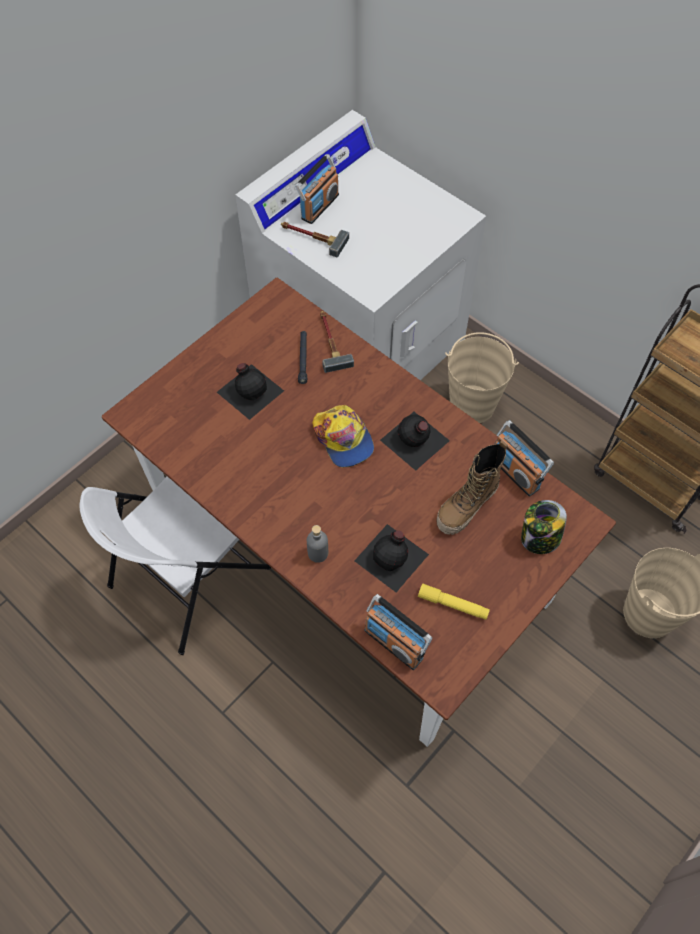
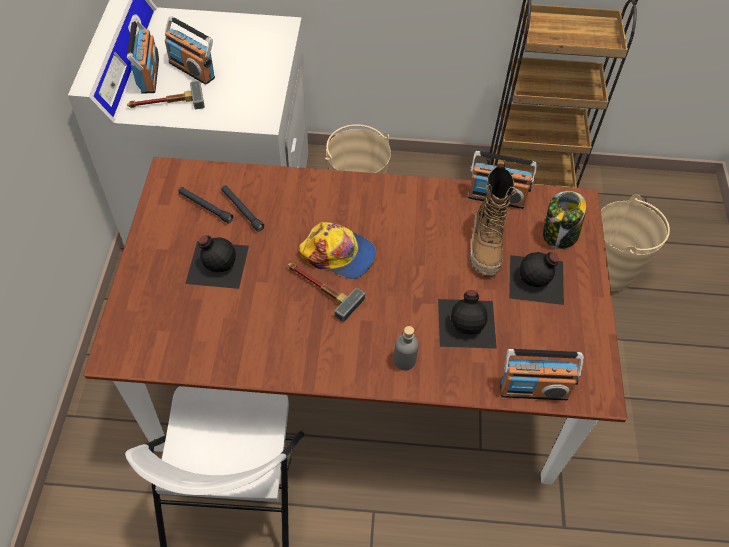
camera: 40 degrees left, 5 degrees down
hammer [320,311,354,373] -> hammer moved to [288,263,365,322]
black bottle [380,412,450,471] -> black bottle moved to [509,252,564,305]
yellow flashlight [418,584,490,620] -> none
none -> radio [165,17,215,85]
none -> black flashlight [178,187,234,223]

